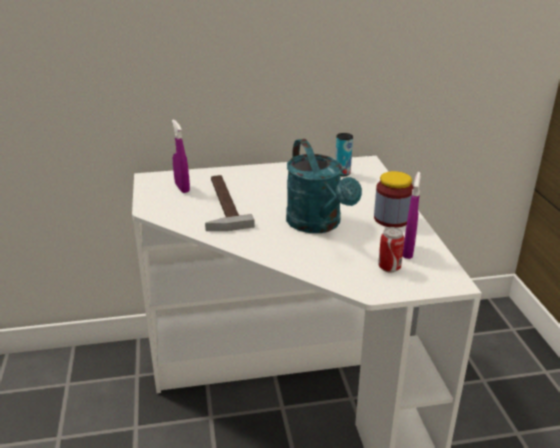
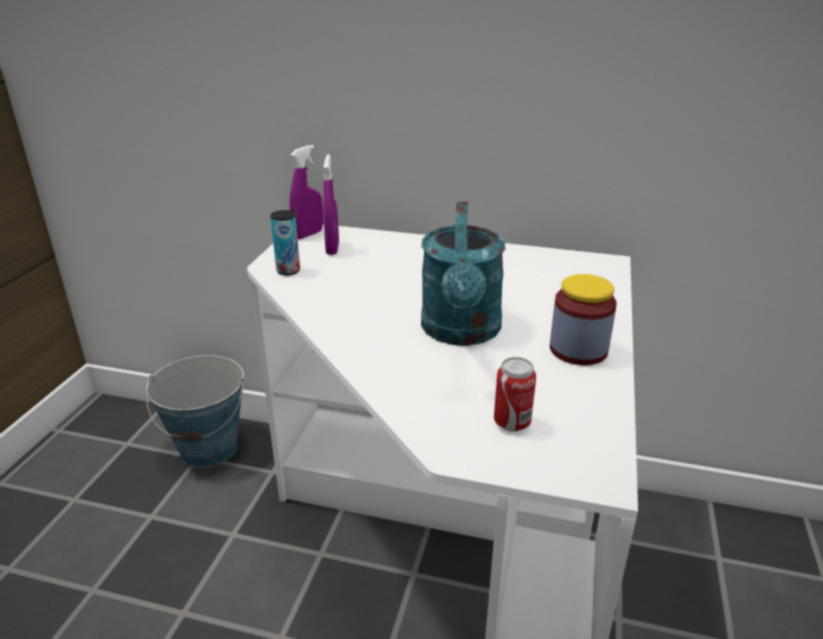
camera: 25 degrees right, 0 degrees up
hammer [205,175,255,231] -> none
can [335,133,353,176] -> can moved to [270,210,300,275]
purple spray bottle [403,172,421,259] -> purple spray bottle moved to [290,145,323,239]
none -> bucket [146,355,244,468]

